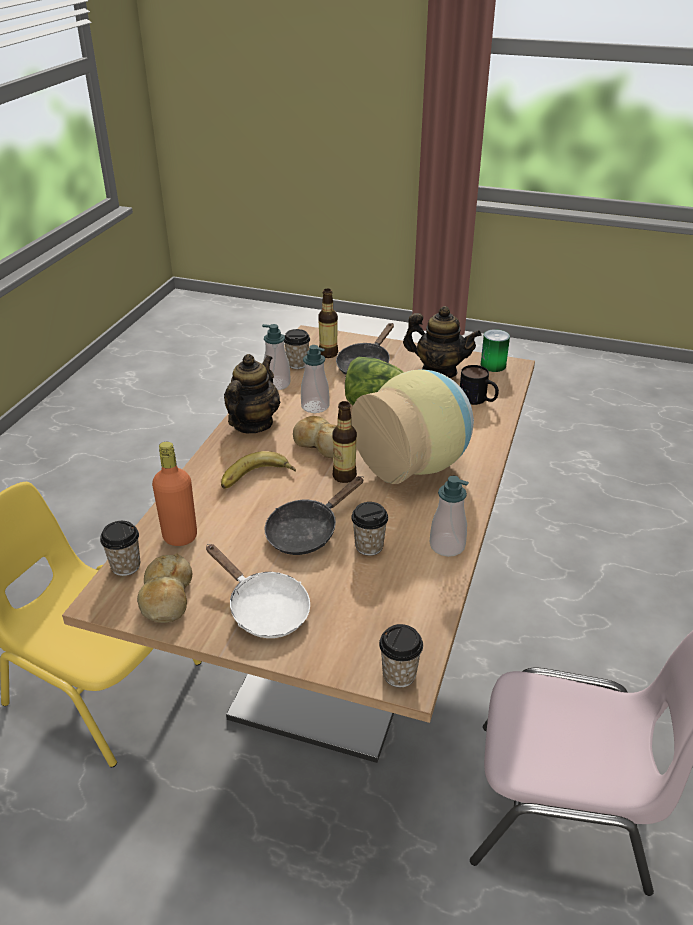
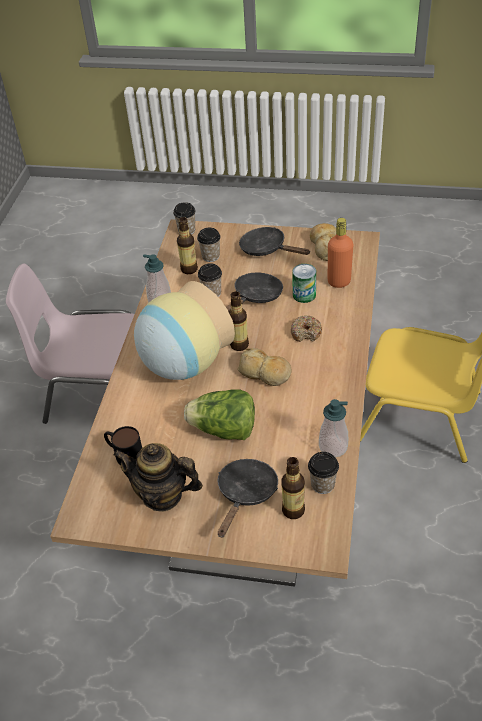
camera: 175 degrees right, 10 degrees up
cup [100,521,140,576] -> cup moved to [197,228,220,262]
white frying pan [206,544,310,638] -> black frying pan [239,227,310,256]
banana [221,451,296,489] -> donut [291,315,322,342]
teapot [224,354,280,433] -> none
soap dispenser [301,345,330,413] -> none
can [480,329,510,372] -> can moved to [292,264,316,303]
none -> bottle [177,217,198,274]

